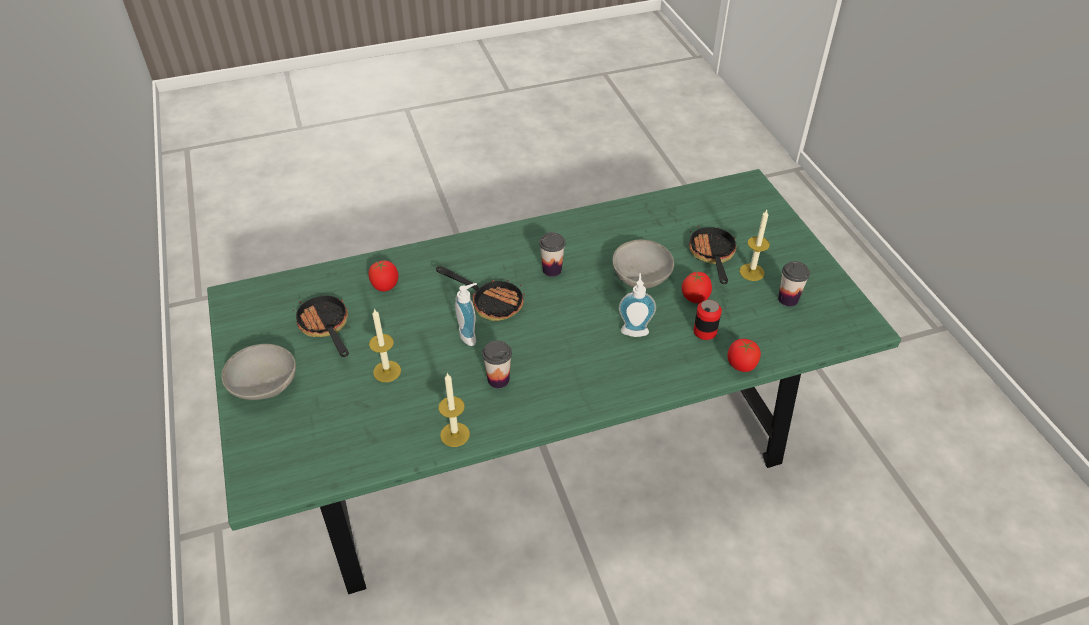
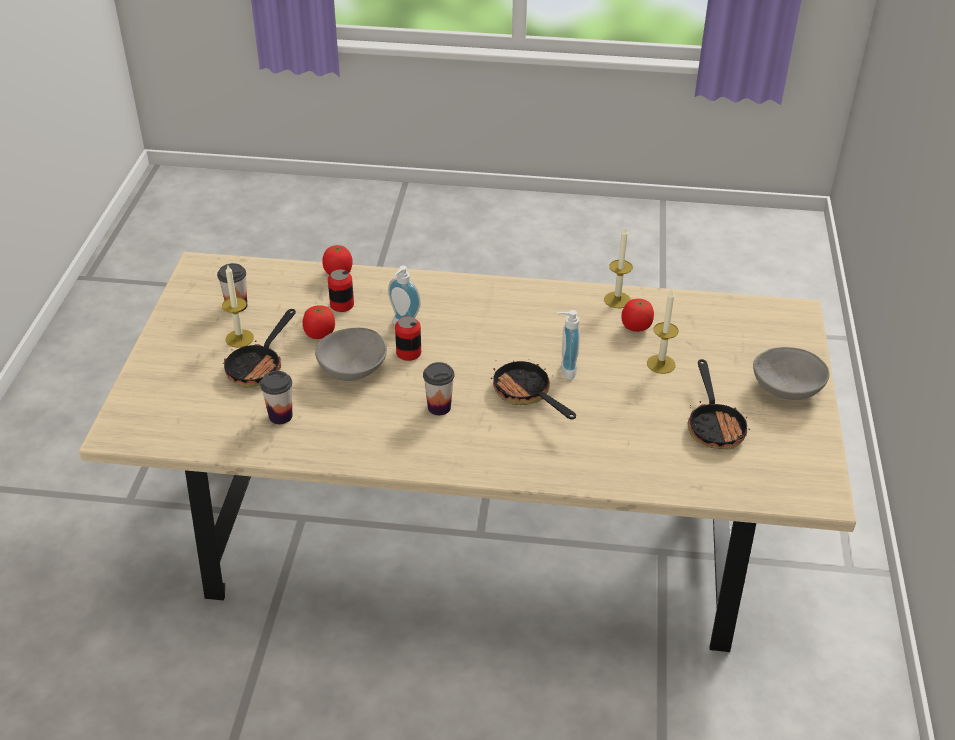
camera: 155 degrees left, 5 degrees down
green dining table [207,169,901,594] -> beige dining table [79,252,856,652]
tomato [368,260,399,291] -> tomato moved to [622,298,654,332]
cup [482,340,512,388] -> cup moved to [260,371,292,424]
none -> can [395,316,421,361]

